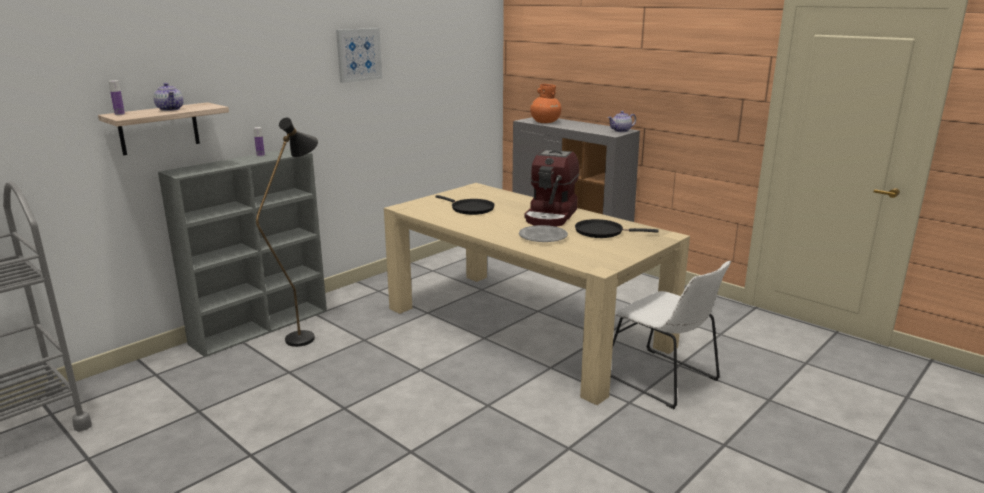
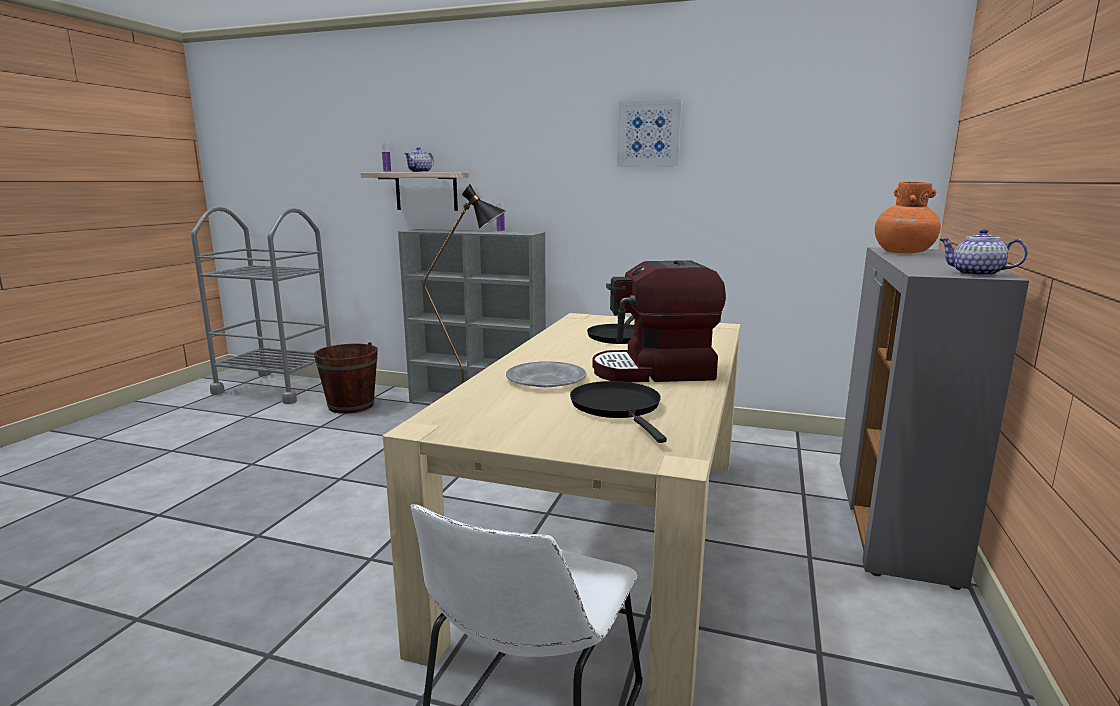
camera: 65 degrees right, 5 degrees down
none -> brown bucket [314,342,378,414]

